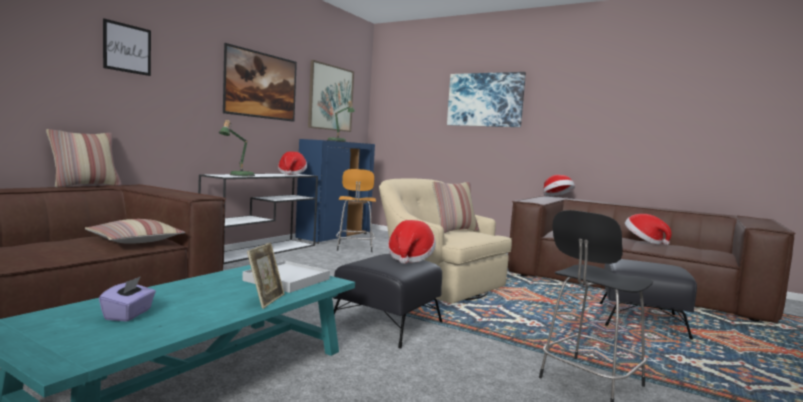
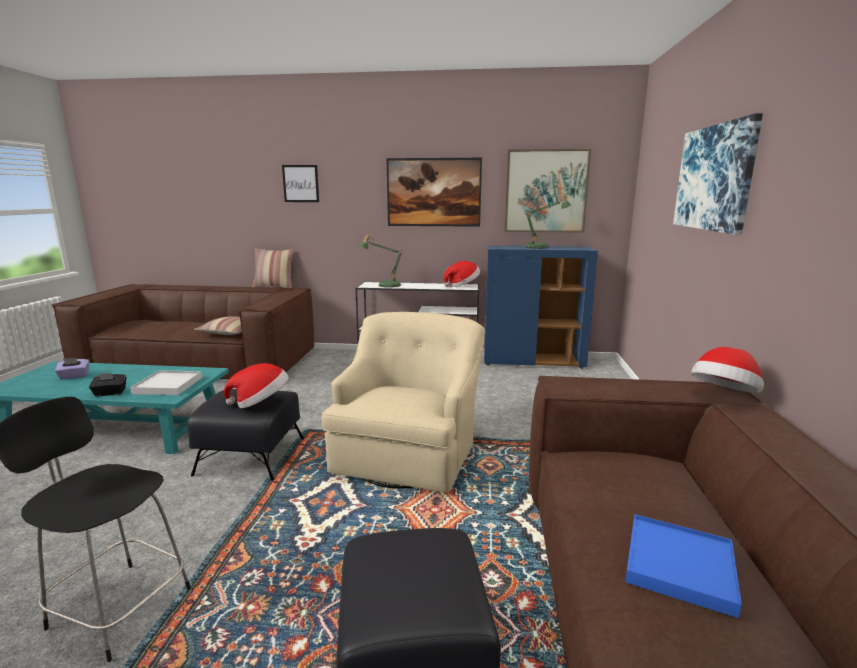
camera: 65 degrees right, 10 degrees up
picture frame [247,243,285,309] -> black tissue box [89,373,127,396]
orange stool [336,169,376,252] -> none
pillow [432,181,479,233] -> none
hat [625,214,672,245] -> blue tray [625,514,742,618]

